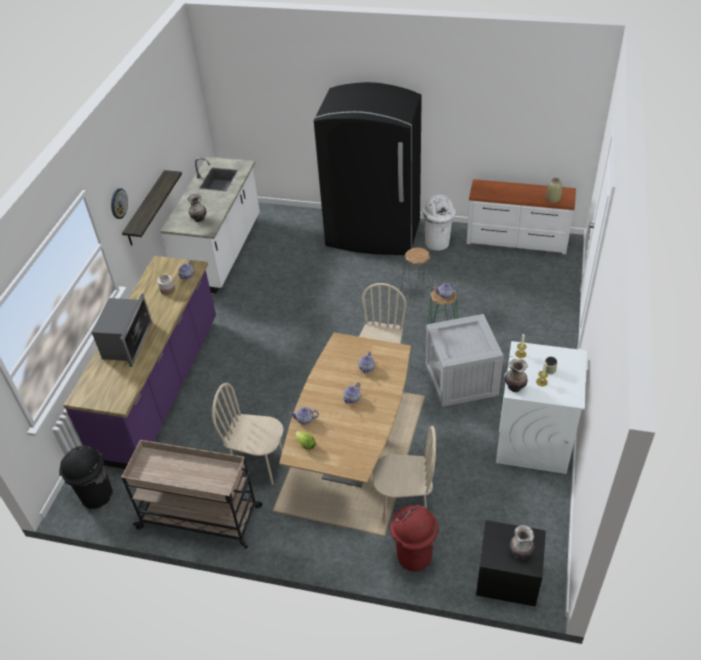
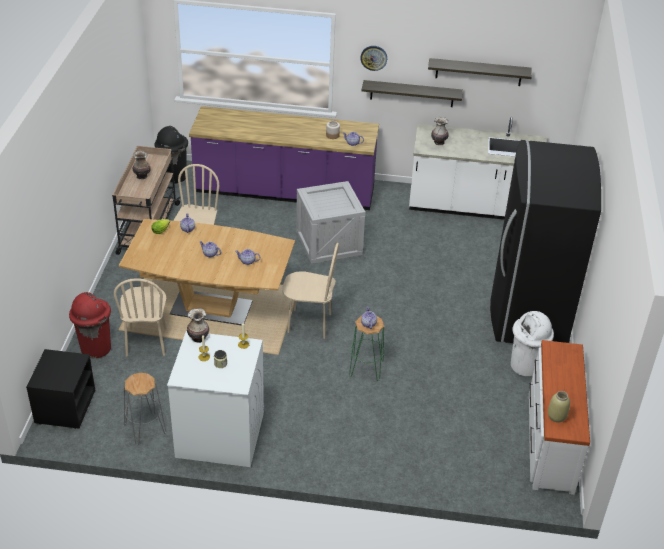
camera: 80 degrees right, 5 degrees down
microwave [92,294,152,367] -> none
grey stool [400,247,433,307] -> grey stool moved to [124,373,166,445]
crate [426,314,504,407] -> crate moved to [296,181,365,264]
vase [510,525,535,560] -> vase moved to [133,150,151,179]
none -> shelf [428,58,532,86]

